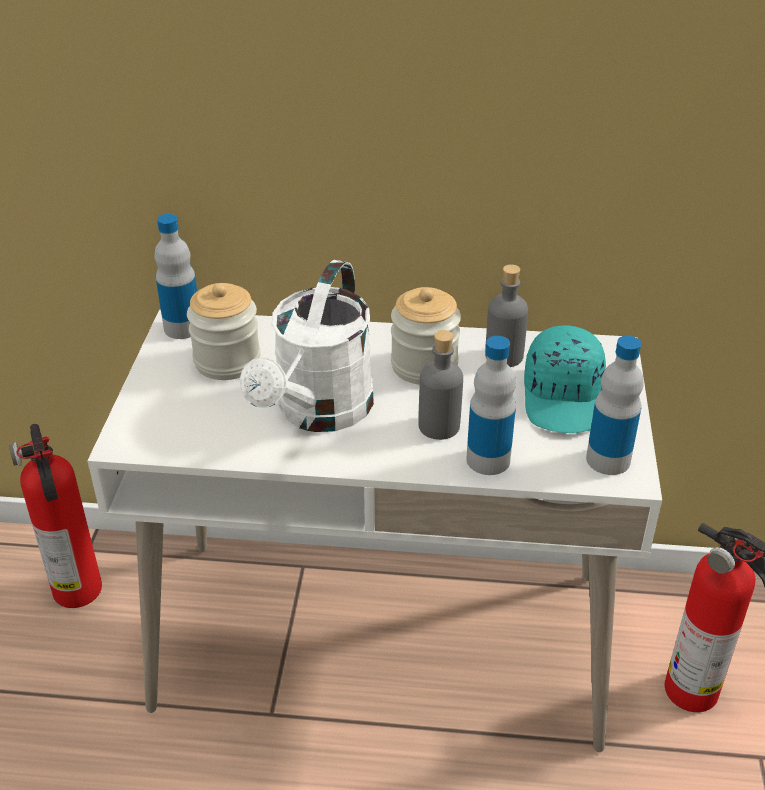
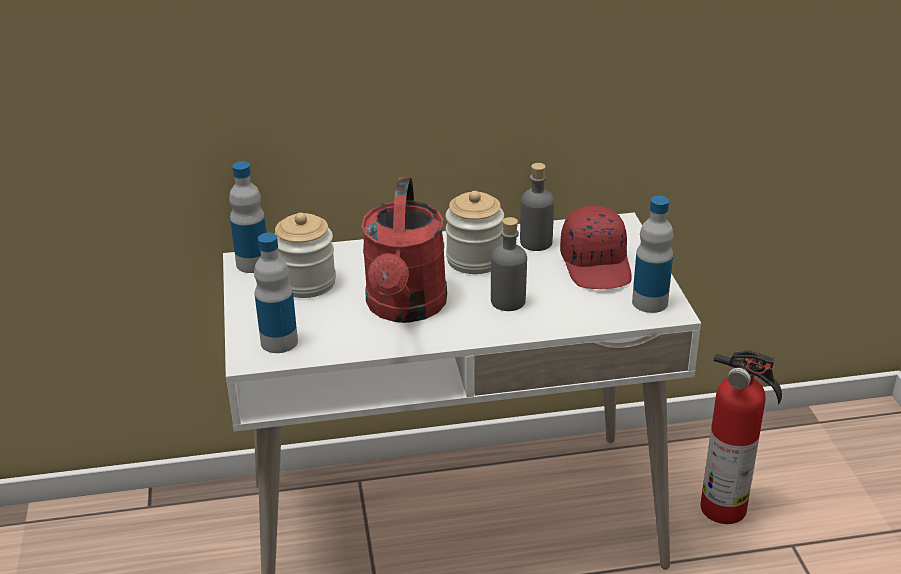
camera: 15 degrees left, 5 degrees down
fire extinguisher [9,424,102,608] -> none
white watering can [240,260,374,432] -> red watering can [361,177,447,323]
bottle [466,336,516,475] -> bottle moved to [254,233,298,353]
turquoise cap [524,325,606,433] -> red cap [560,206,632,289]

